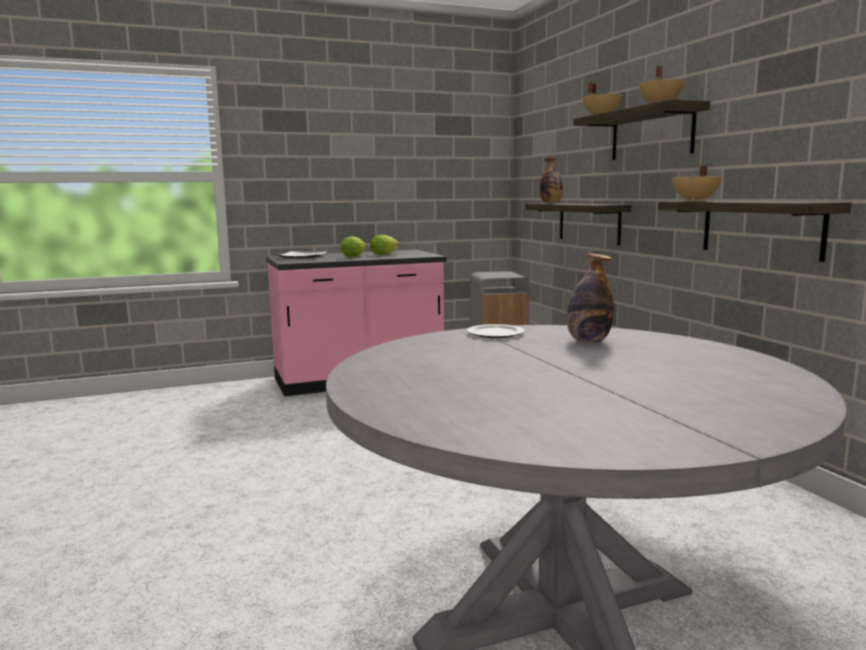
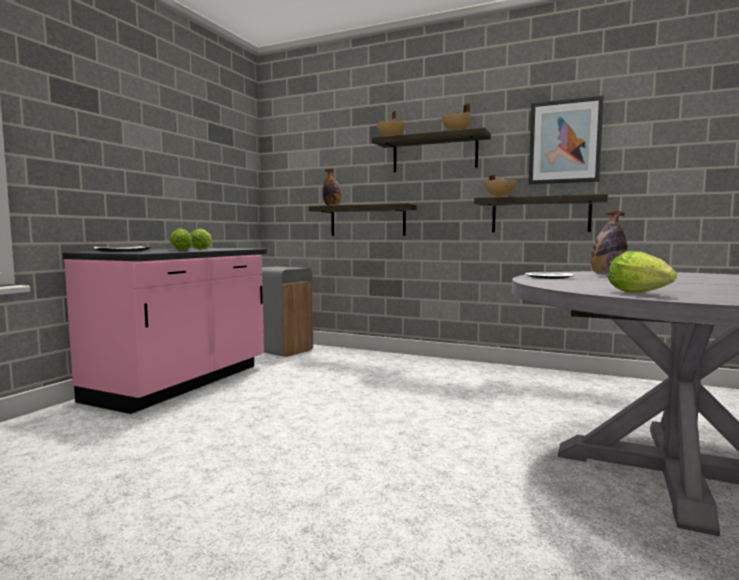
camera: 45 degrees left, 5 degrees down
none -> picture [529,95,604,185]
none -> lettuce [608,251,677,293]

